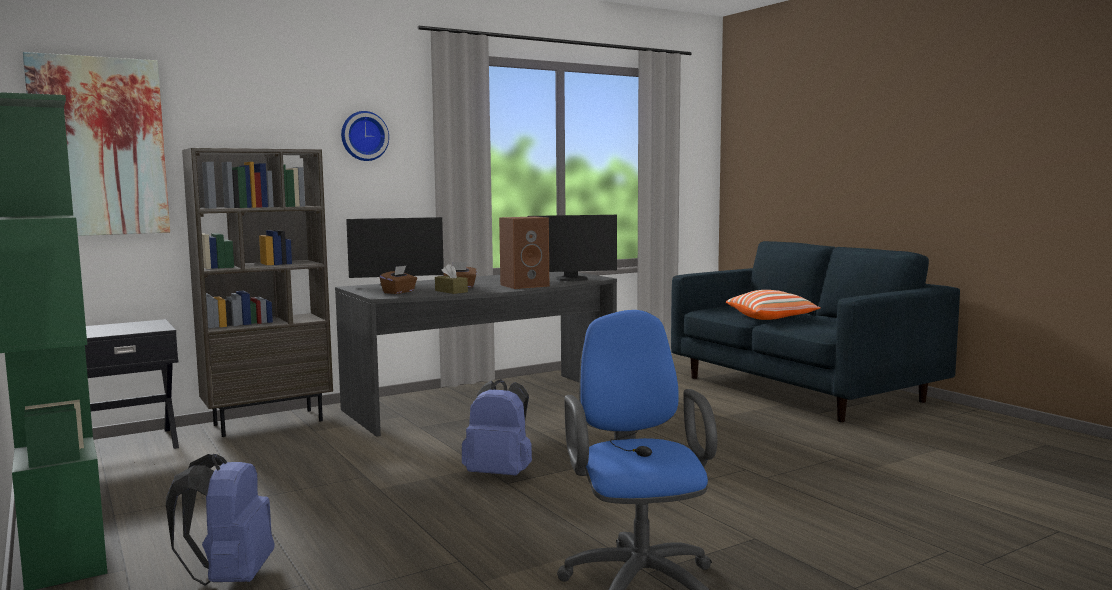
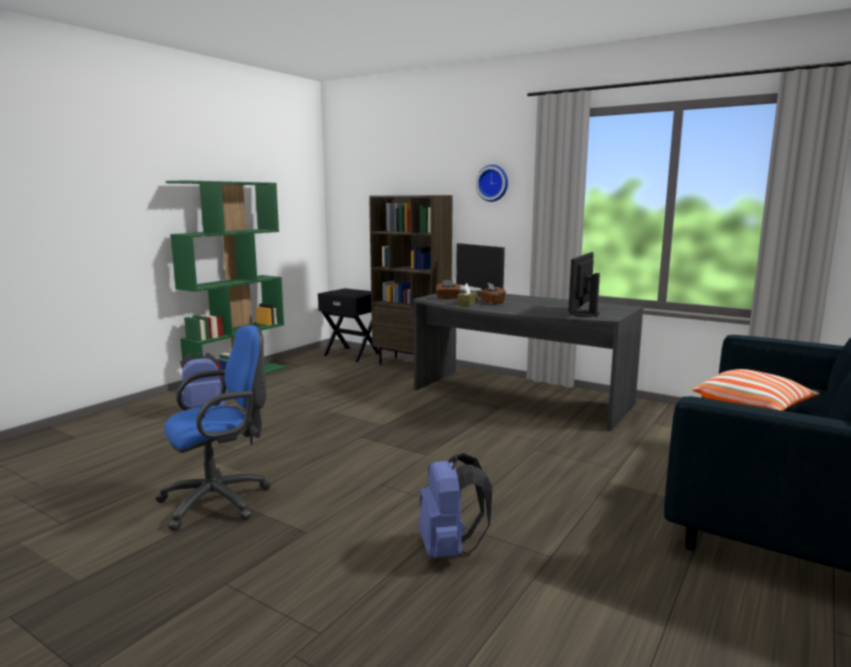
camera: 65 degrees right, 5 degrees up
picture [23,52,170,236] -> none
blue backpack [462,379,532,475] -> blue backpack moved to [418,453,492,559]
brown speaker [499,216,549,289] -> none
monitor [527,215,617,281] -> monitor turned 60 degrees clockwise [568,252,600,317]

